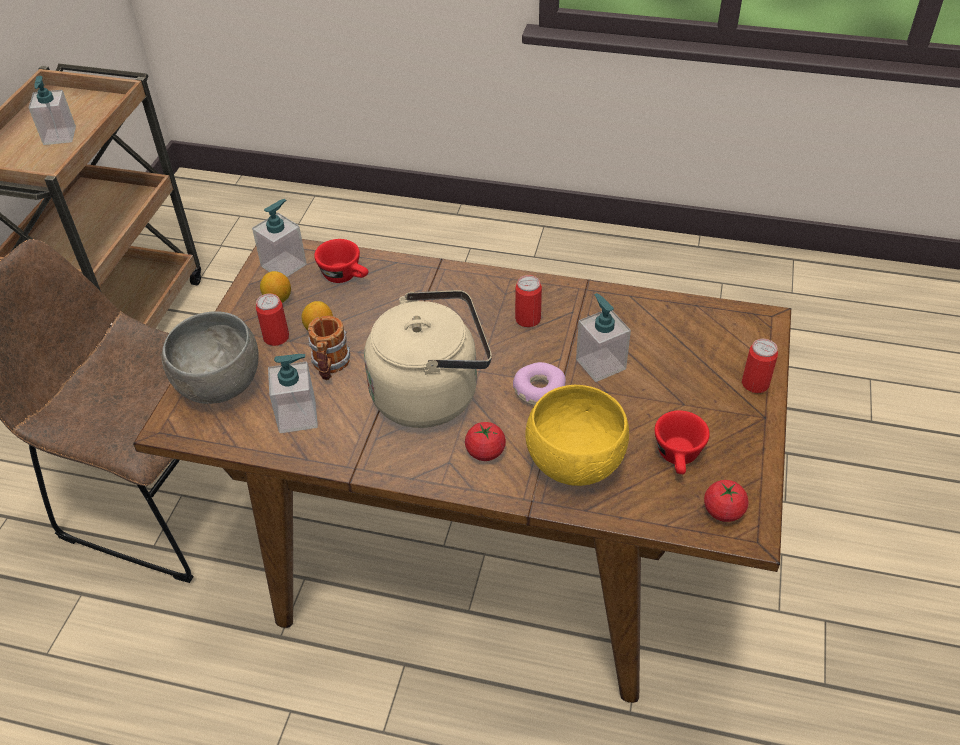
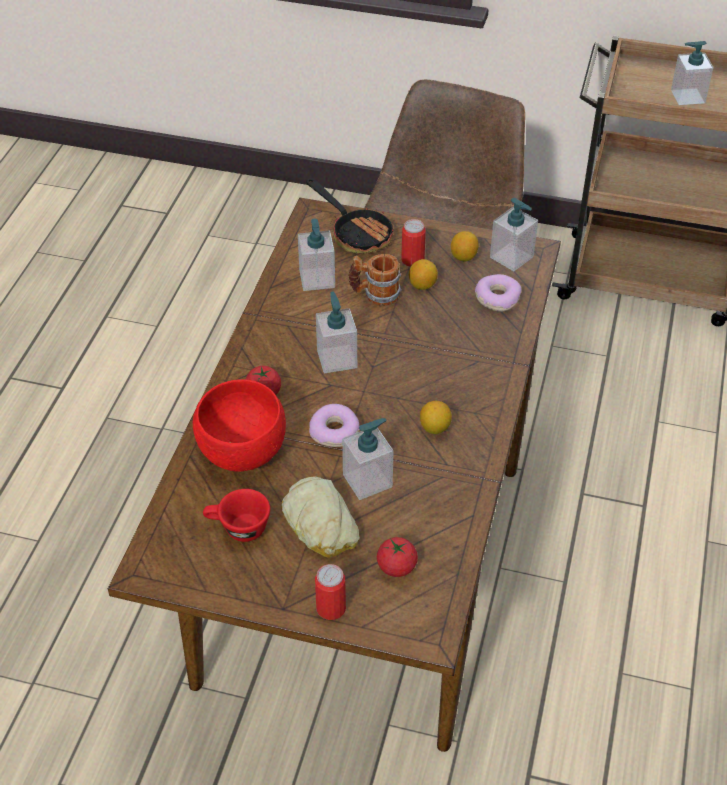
camera: 90 degrees right, 0 degrees up
grey bowl [162,312,259,404] -> frying pan [306,178,395,253]
red cup [314,239,368,283] -> donut [475,274,521,312]
beige kettle [364,290,492,428] -> soap dispenser [316,291,357,373]
can [515,275,542,327] -> lemon [420,401,452,434]
yellow bowl [525,385,629,486] -> red bowl [193,379,286,472]
tomato [704,480,749,522] -> tomato moved to [377,537,418,577]
none -> bread [281,476,360,558]

